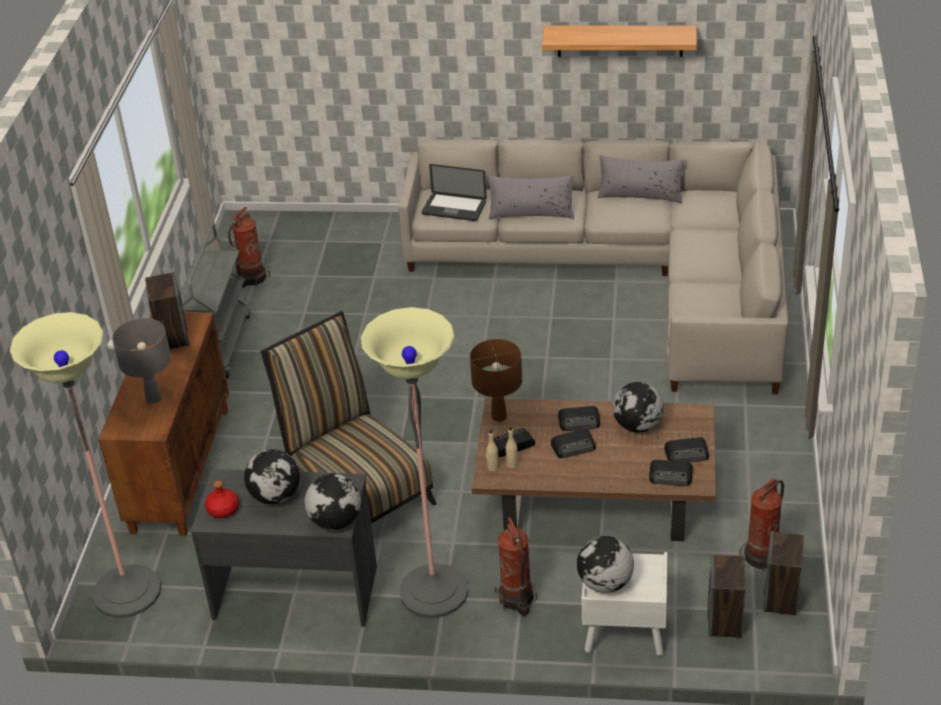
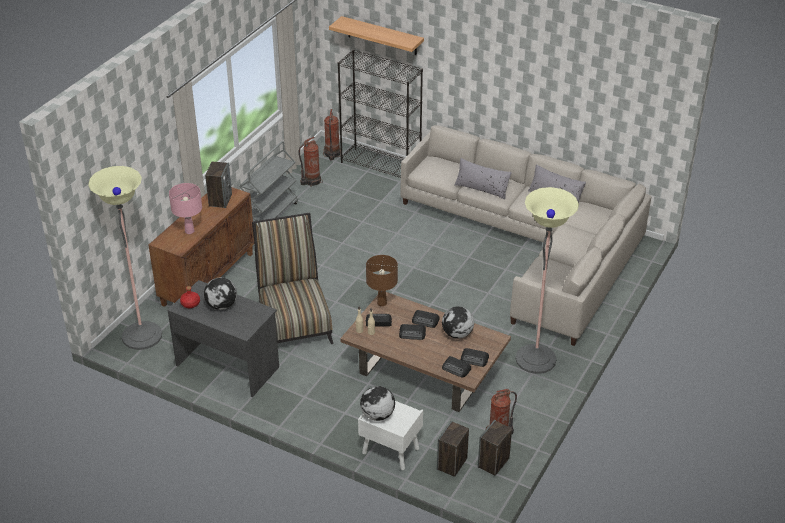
camera: 20 degrees right, 0 degrees up
grey table lamp [112,318,171,403] -> pink table lamp [169,183,202,234]
globe [304,474,361,530] -> none
floor lamp [361,307,468,618] -> floor lamp moved to [515,187,579,374]
laptop [422,164,487,221] -> none
fire extinguisher [495,517,537,616] -> fire extinguisher moved to [323,109,341,160]
shelf [542,25,697,57] -> shelf moved to [329,16,424,55]
none -> black bookcase [338,49,423,178]

